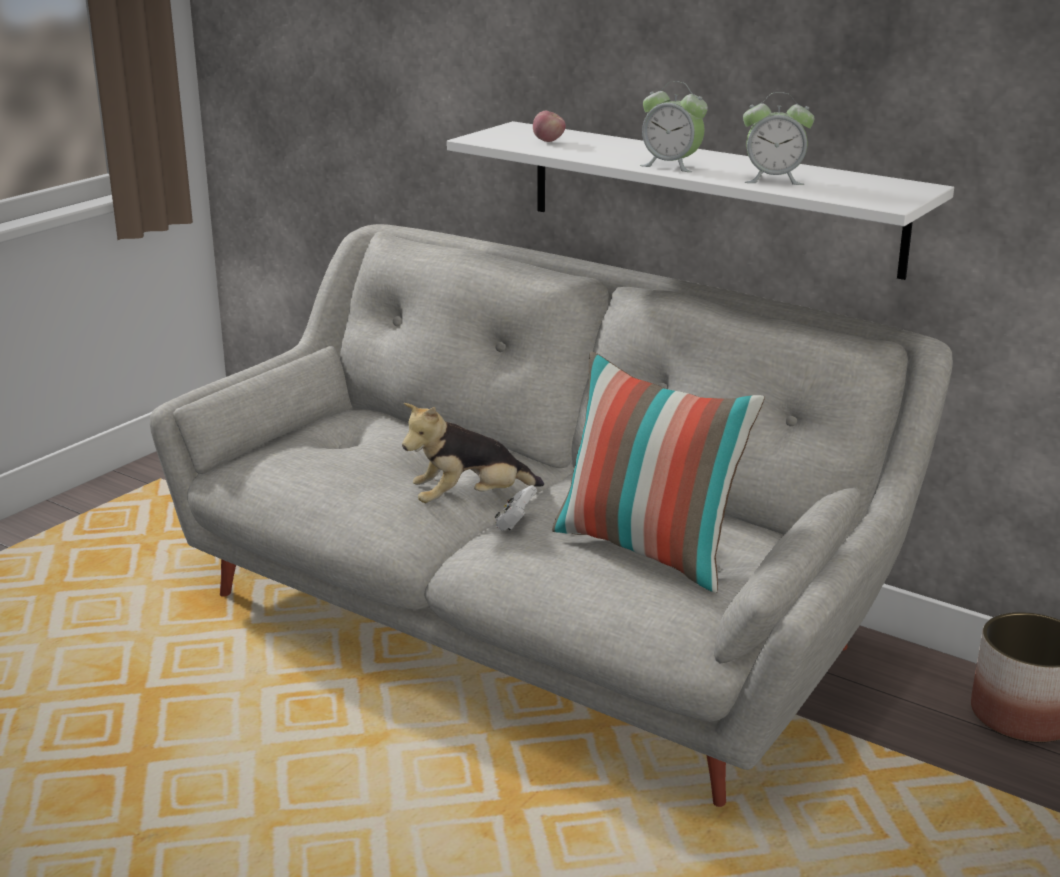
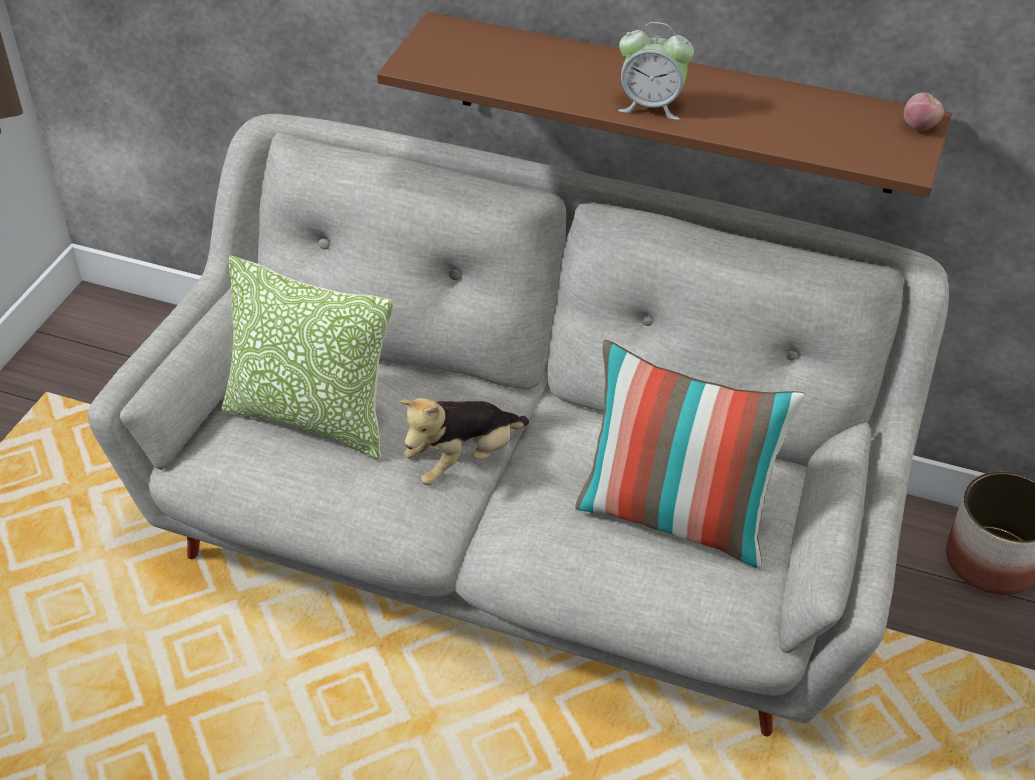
camera: 15 degrees left, 20 degrees up
white shelf [447,121,954,280] -> brown shelf [377,12,952,197]
white game controller [495,485,537,531] -> none
apple [533,110,566,142] -> apple moved to [904,92,944,131]
alarm clock [743,92,814,185] -> none
none -> pillow [222,256,393,459]

